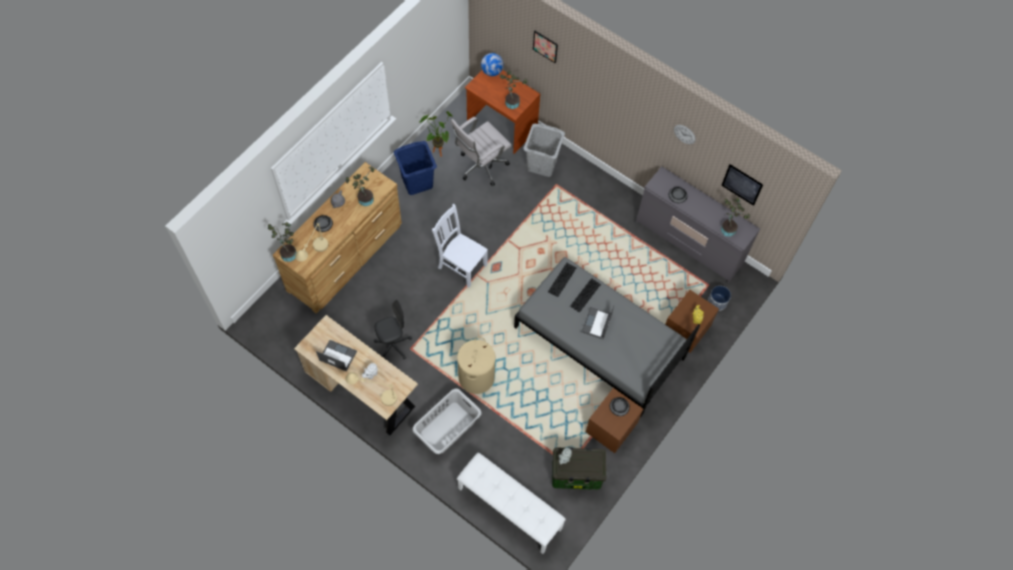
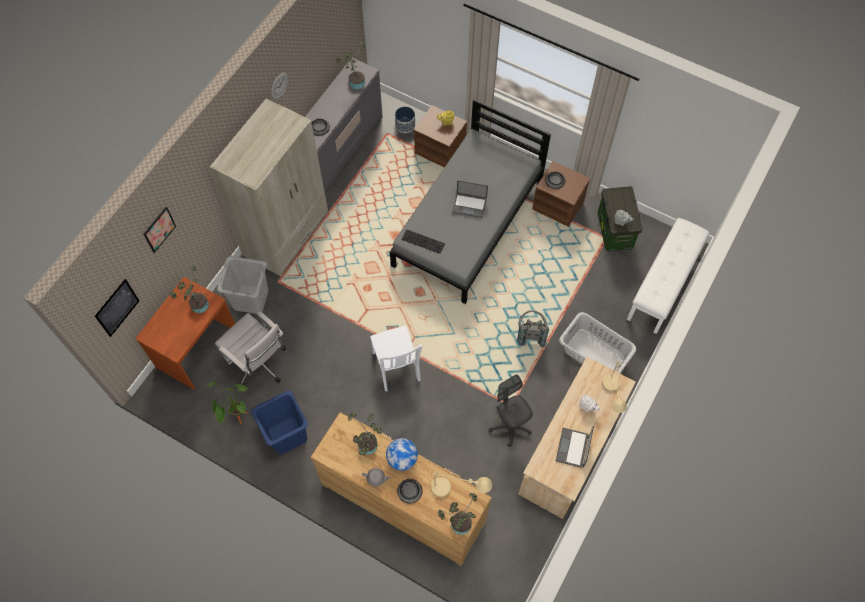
camera: 95 degrees left, 0 degrees up
white chair [432,204,488,288] -> white chair turned 45 degrees counterclockwise [370,326,423,391]
beige laundry basket [457,337,496,394] -> grey backpack [517,310,549,347]
globe [481,53,504,76] -> globe moved to [386,438,418,471]
keyboard [570,278,601,313] -> none
picture [721,164,763,206] -> picture moved to [95,279,139,337]
none -> beige wardrobe [210,99,328,276]

